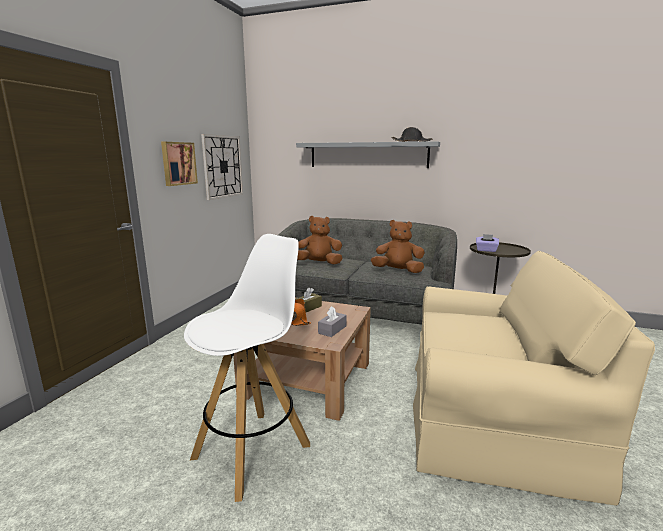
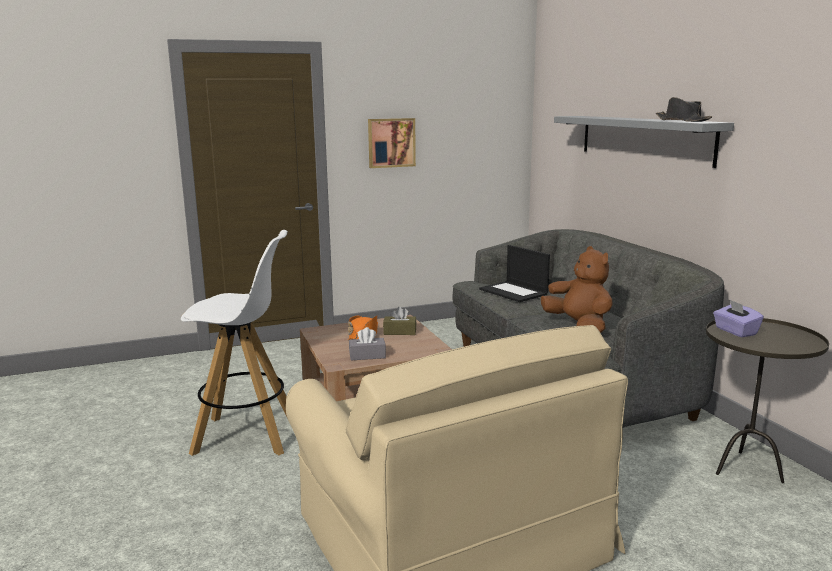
camera: 50 degrees right, 0 degrees up
wall clock [201,134,243,200] -> none
brown plush toy [297,216,343,264] -> laptop [479,245,550,302]

